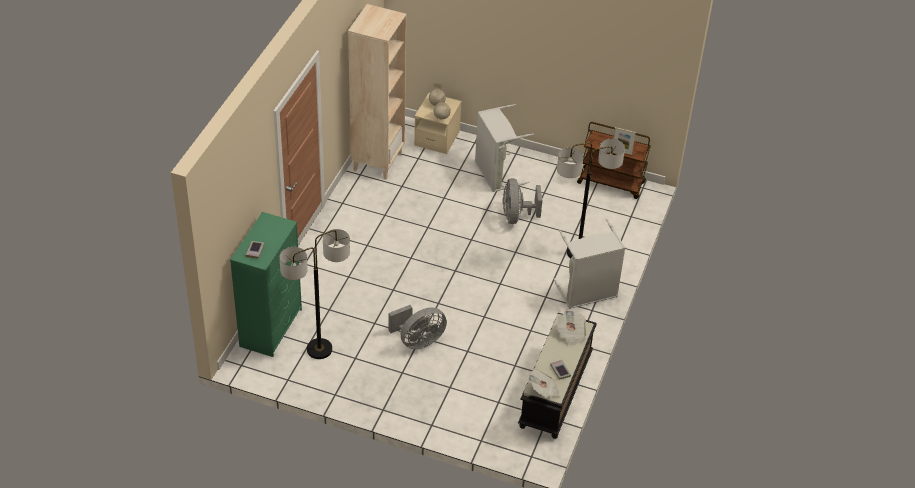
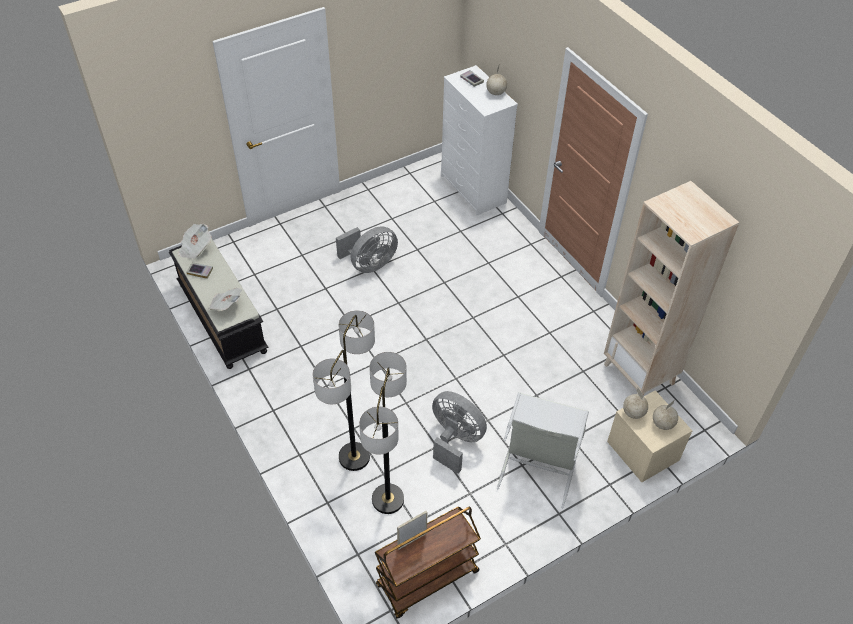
camera: 130 degrees right, 5 degrees up
green dresser [230,212,302,357] -> white dresser [441,65,518,216]
floor lamp [279,229,350,359] -> floor lamp moved to [359,352,407,514]
grey fan [388,305,447,349] -> grey fan turned 135 degrees counterclockwise [336,226,398,273]
grey laundry basket [553,219,625,309] -> none
none -> globe [486,66,507,95]

